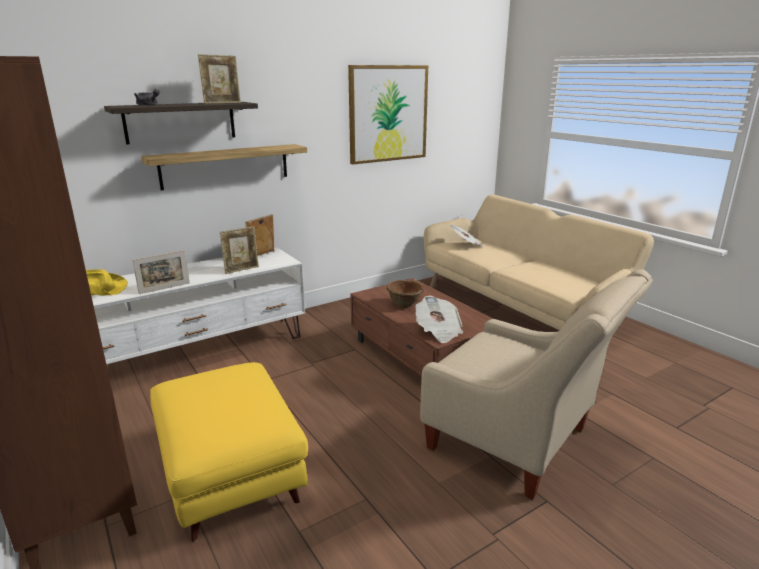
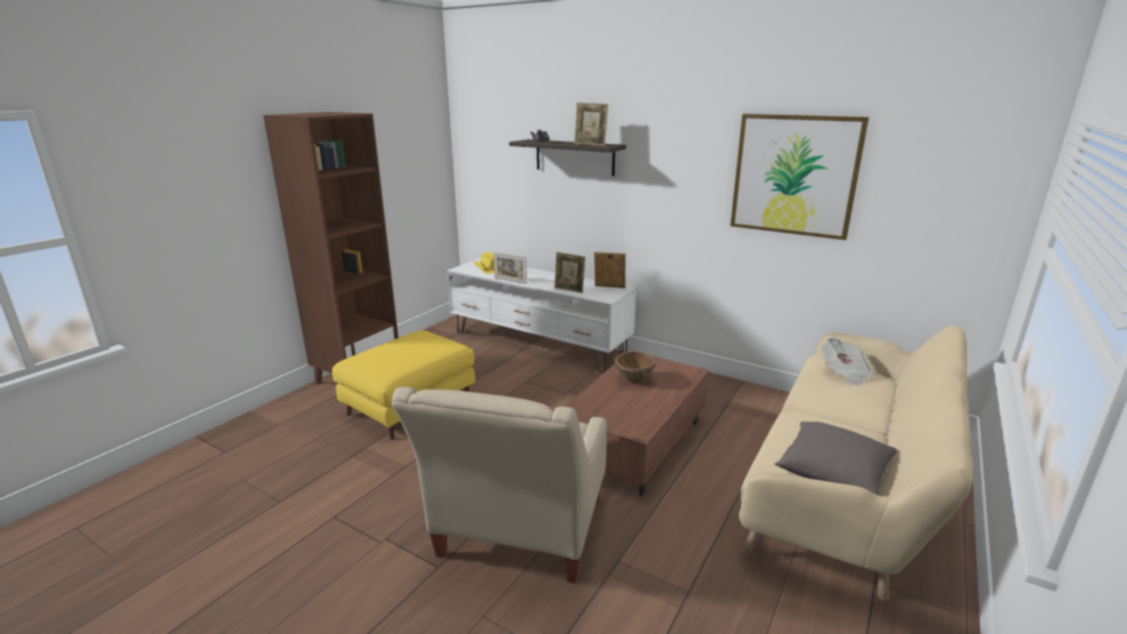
camera: 65 degrees right, 0 degrees up
shelf [141,144,307,190] -> none
newspaper [415,296,463,343] -> none
none -> grey pillow [774,421,897,495]

